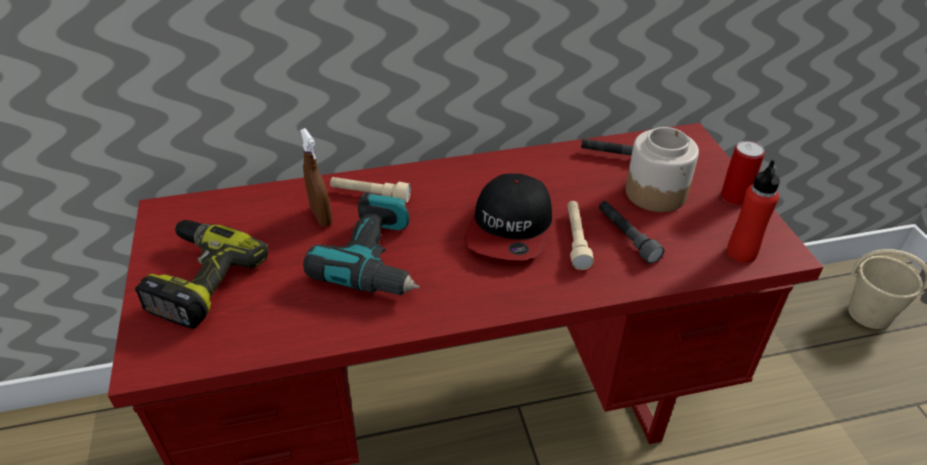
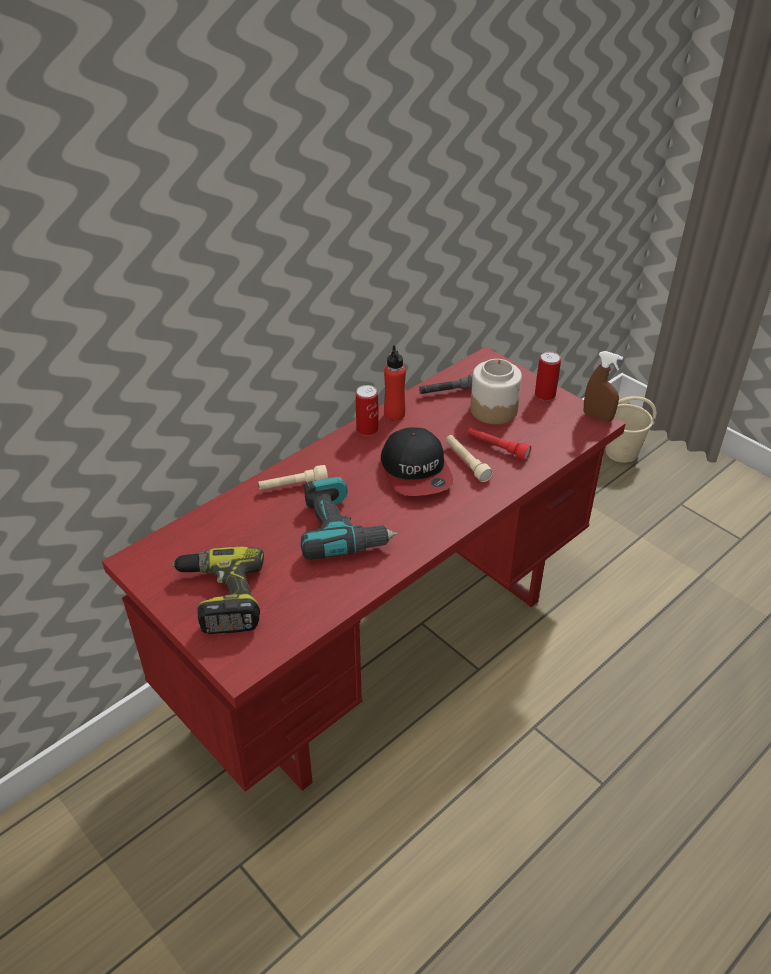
camera: 30 degrees left, 0 degrees up
brown spray bottle [300,128,332,226] -> brown spray bottle moved to [584,351,623,422]
grey flashlight [599,201,664,264] -> red flashlight [467,428,531,461]
red bottle [727,160,780,263] -> red bottle moved to [384,345,406,421]
none -> can [356,385,378,436]

